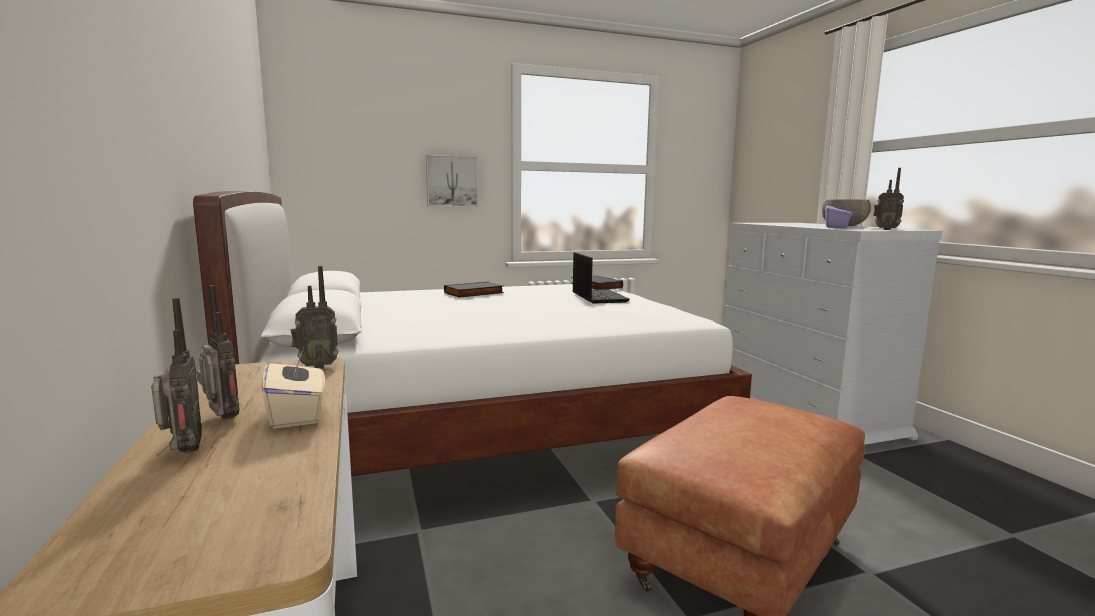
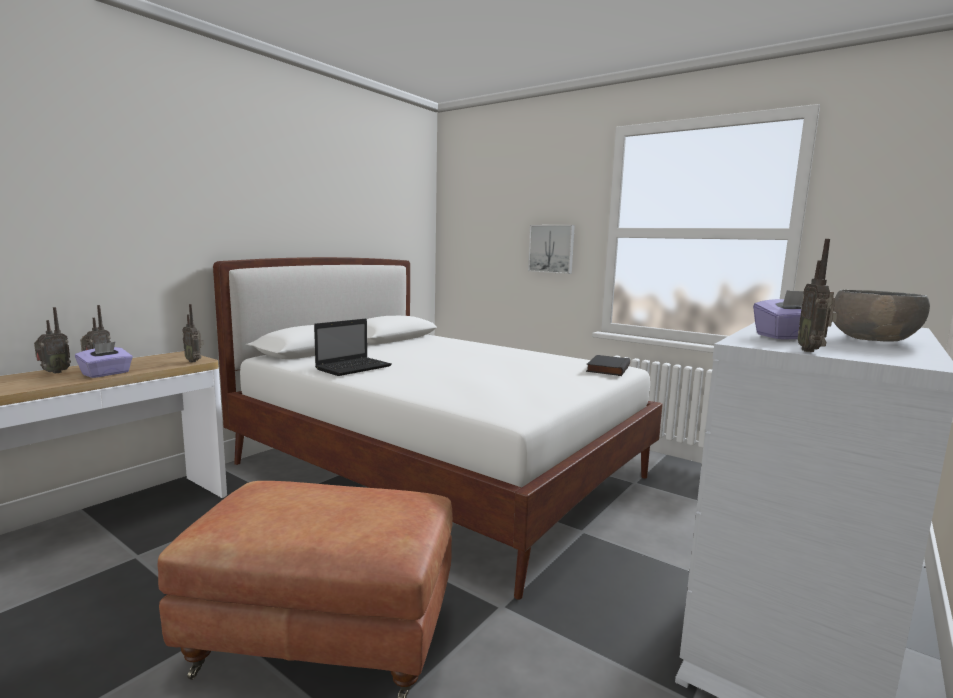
camera: 55 degrees right, 0 degrees up
beige tissue box [262,348,325,429] -> purple tissue box [75,342,133,378]
black book [444,281,504,298] -> none
laptop [573,252,630,304] -> laptop moved to [314,319,392,376]

